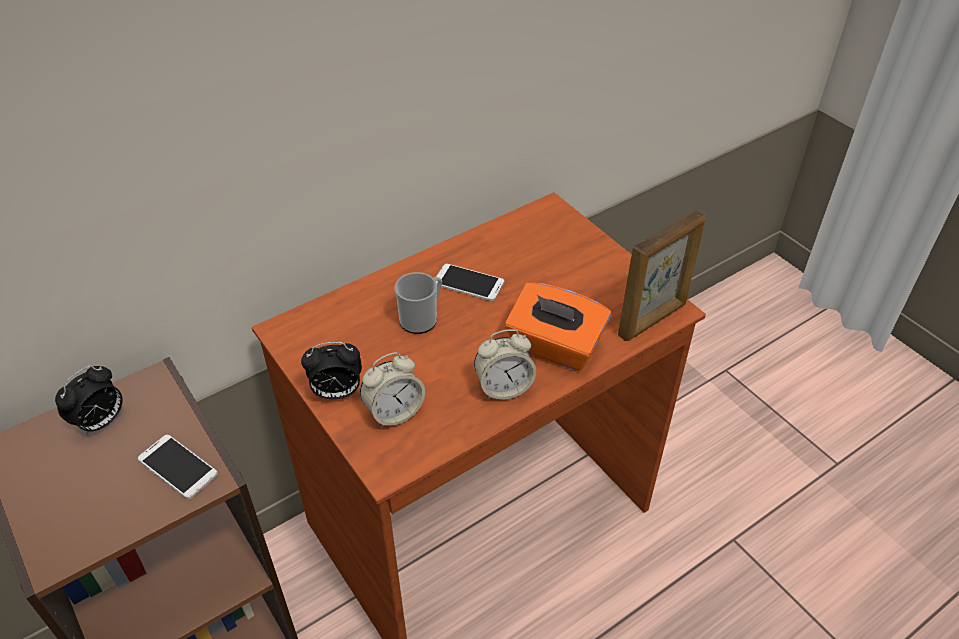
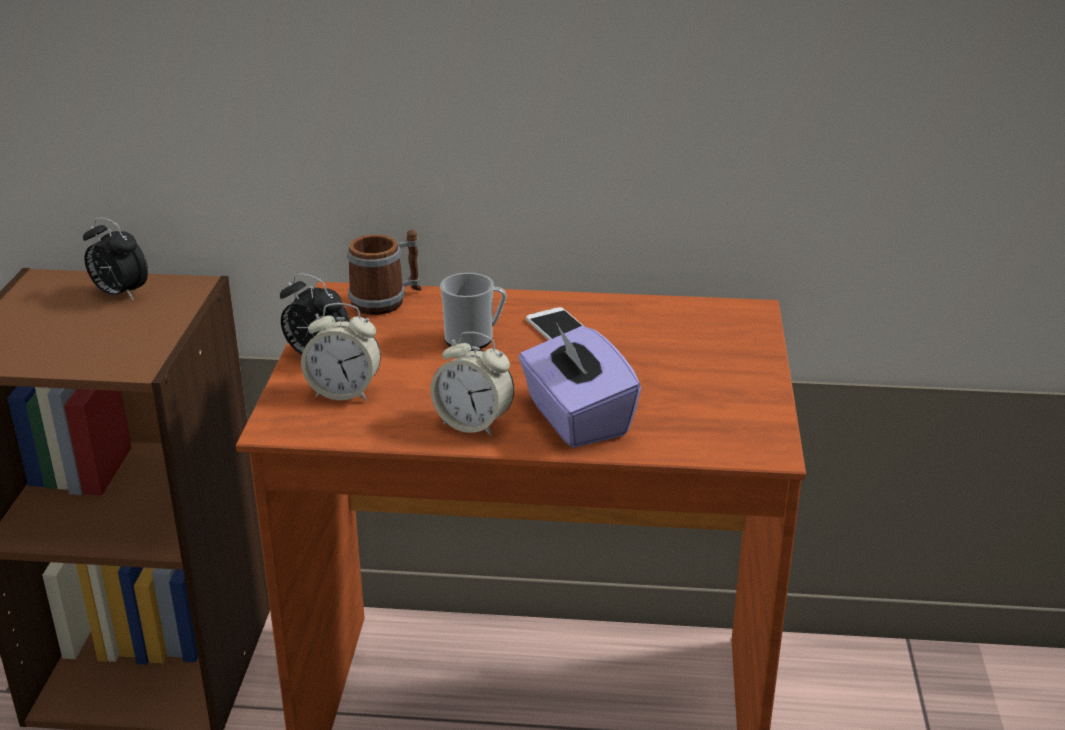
camera: 40 degrees right, 15 degrees down
alarm clock [55,366,123,436] -> alarm clock turned 45 degrees clockwise [83,217,148,301]
phone [138,435,218,499] -> none
orange tissue box [505,282,611,371] -> purple tissue box [519,324,641,448]
picture frame [618,210,706,341] -> none
none -> mug [347,230,421,315]

